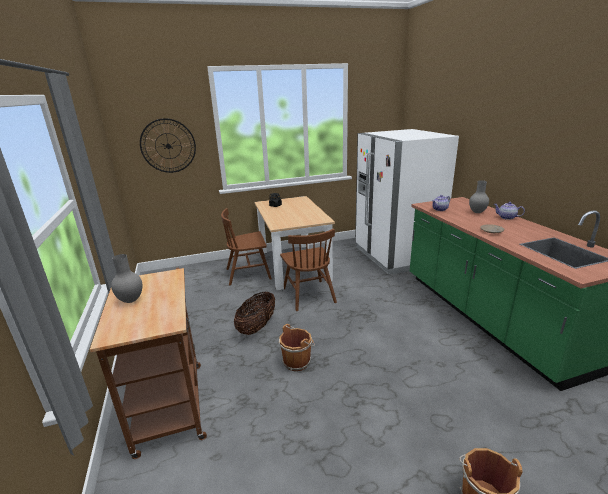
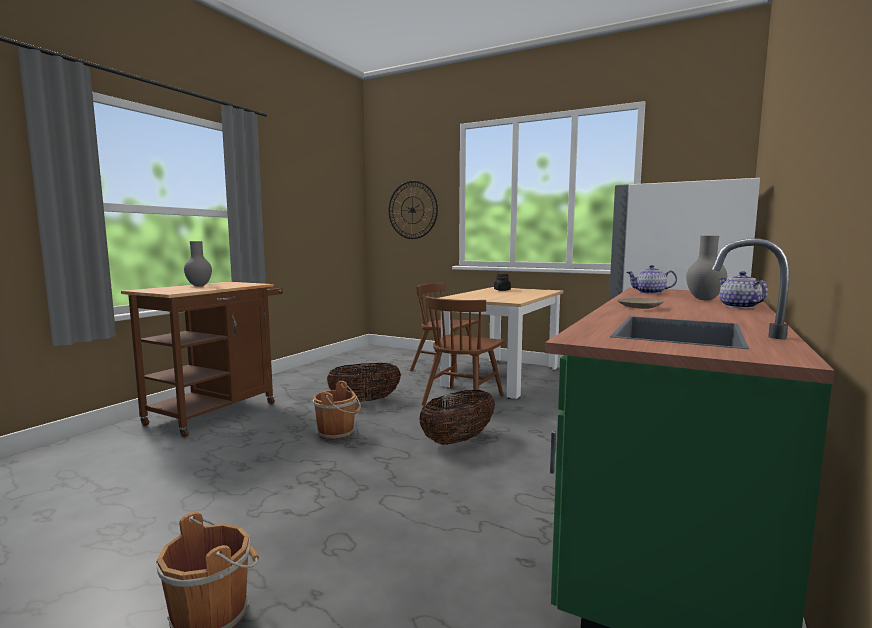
camera: 45 degrees right, 15 degrees down
none -> basket [419,390,495,445]

